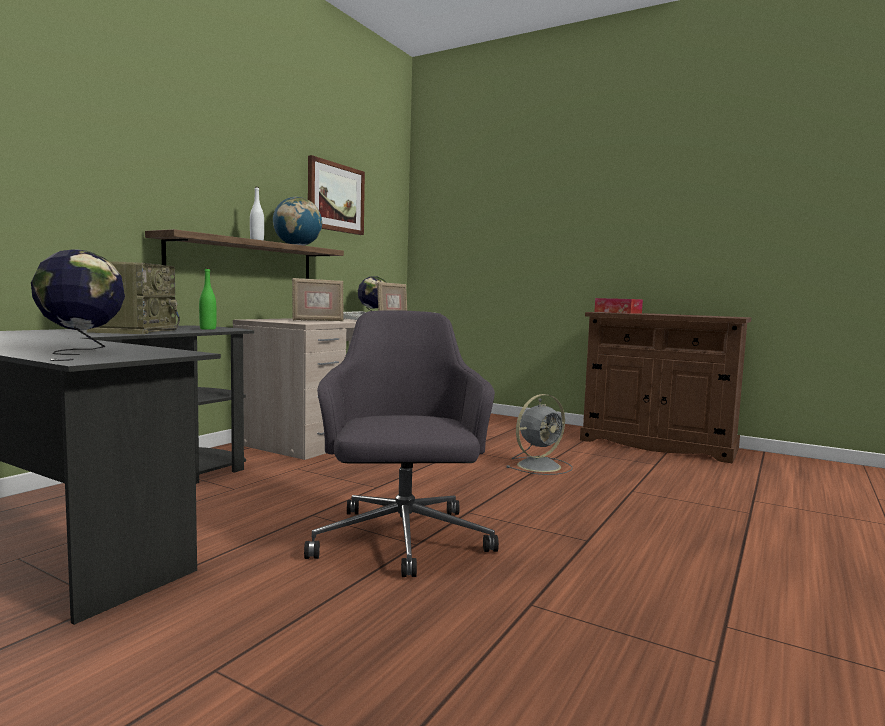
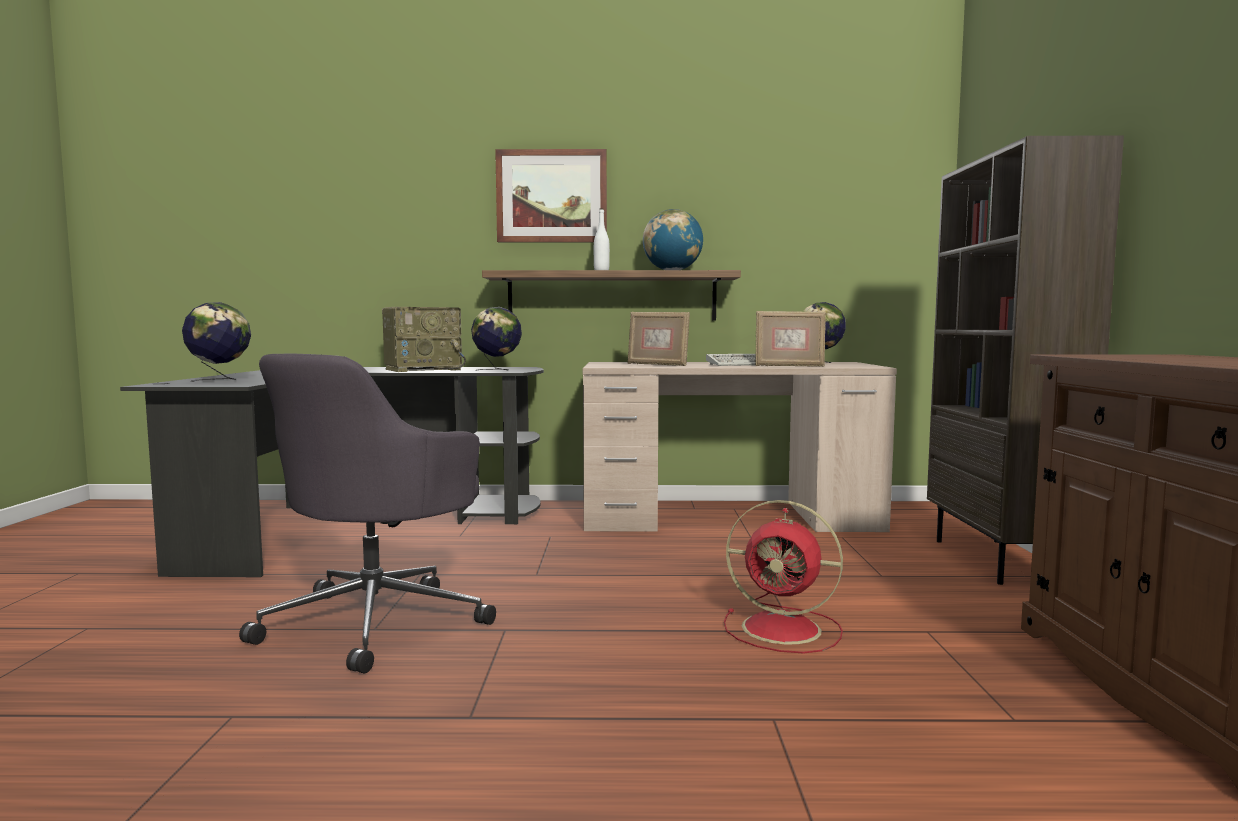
camera: 60 degrees right, 0 degrees up
green bottle [199,268,216,330] -> globe [471,307,522,370]
grey office chair [304,310,499,577] -> grey office chair turned 150 degrees clockwise [239,354,496,674]
picture [308,155,365,235] -> picture moved to [495,149,607,243]
grey fan [506,394,573,475] -> red fan [724,500,843,654]
tissue box [594,298,643,314] -> none
none -> brown bookcase [927,136,1124,585]

